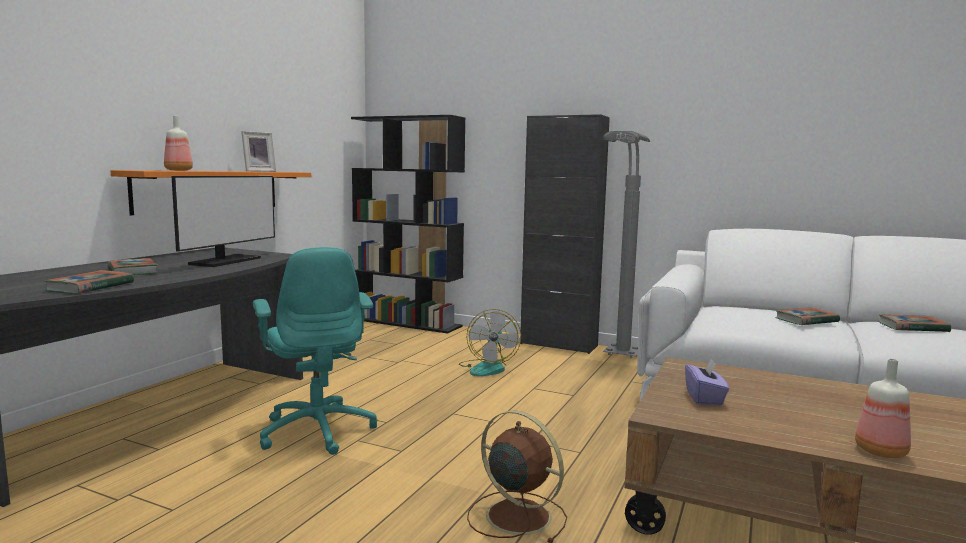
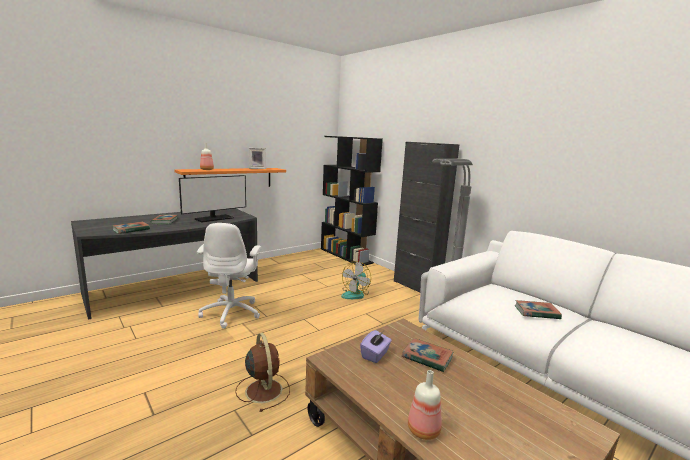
camera: 25 degrees right, 5 degrees up
turquoise office chair [253,247,377,455] -> white office chair [197,223,262,329]
book [879,314,951,332] -> book moved to [402,338,454,372]

